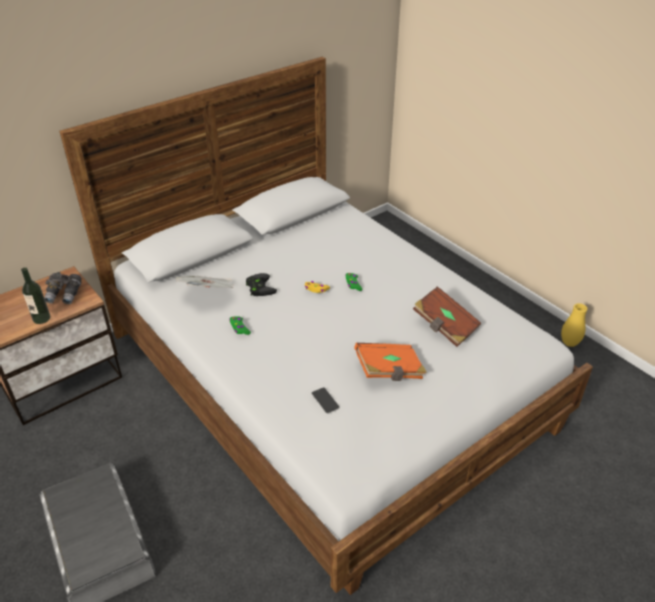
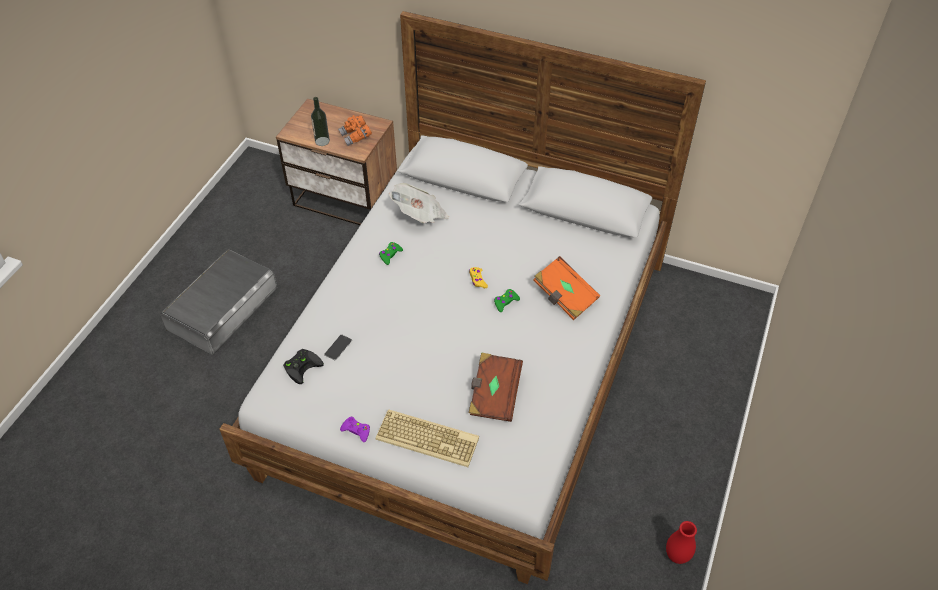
camera: 60 degrees right, 10 degrees up
grey binoculars [44,272,82,304] -> orange binoculars [338,115,372,146]
black game controller [246,273,277,296] -> black game controller moved to [283,349,324,384]
orange book [354,343,427,381] -> orange book moved to [533,256,600,320]
yellow vase [561,303,588,347] -> red vase [666,521,697,564]
none -> purple game controller [340,417,370,442]
none -> keyboard [376,409,479,467]

